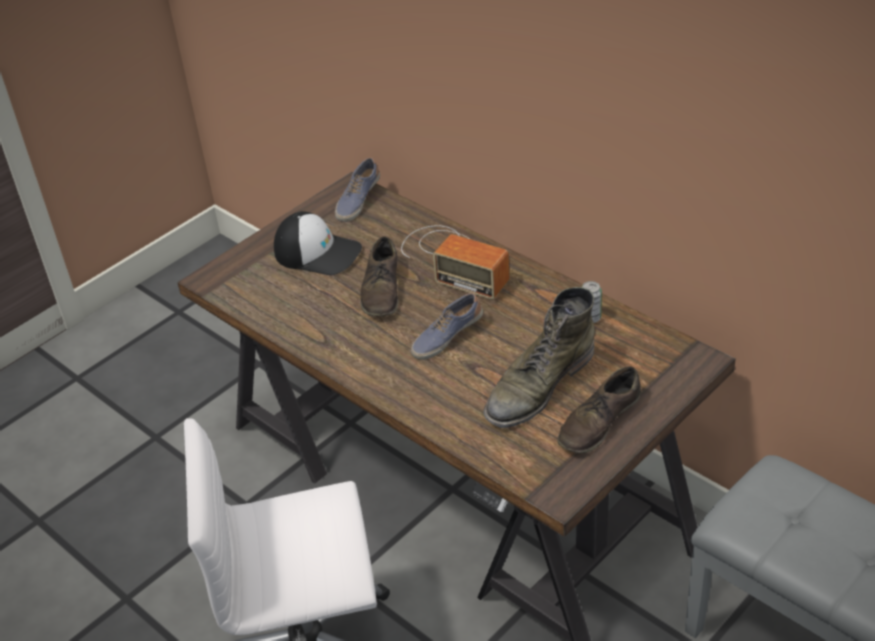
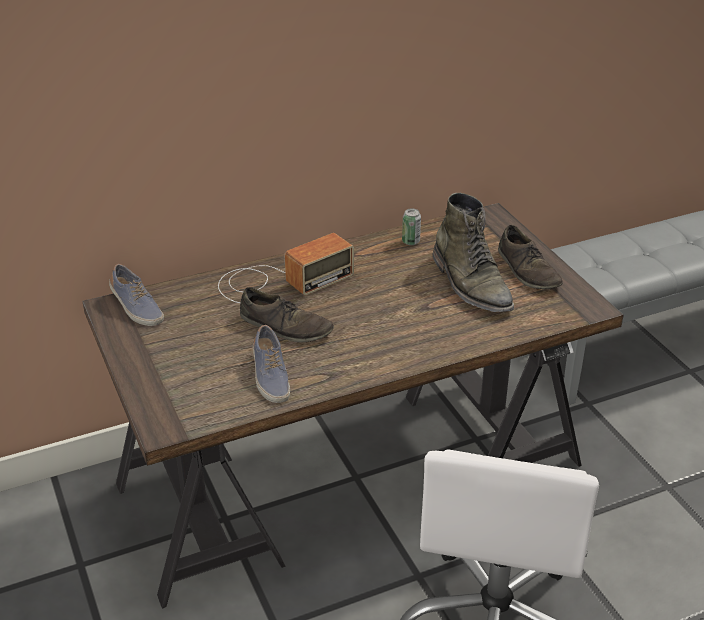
camera: 70 degrees left, 5 degrees down
cap [274,211,362,275] -> none
shoe [411,293,483,360] -> shoe moved to [253,325,290,403]

